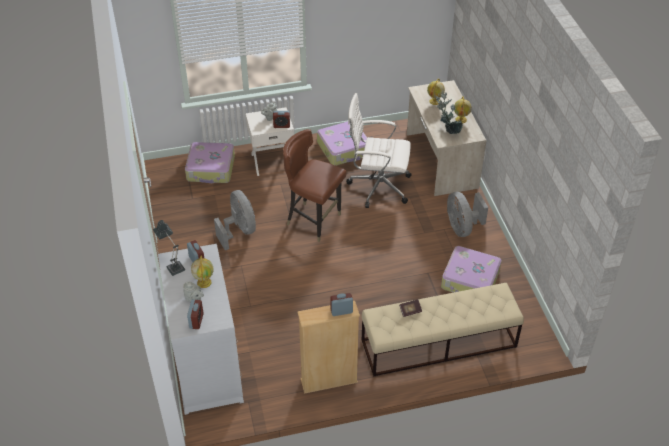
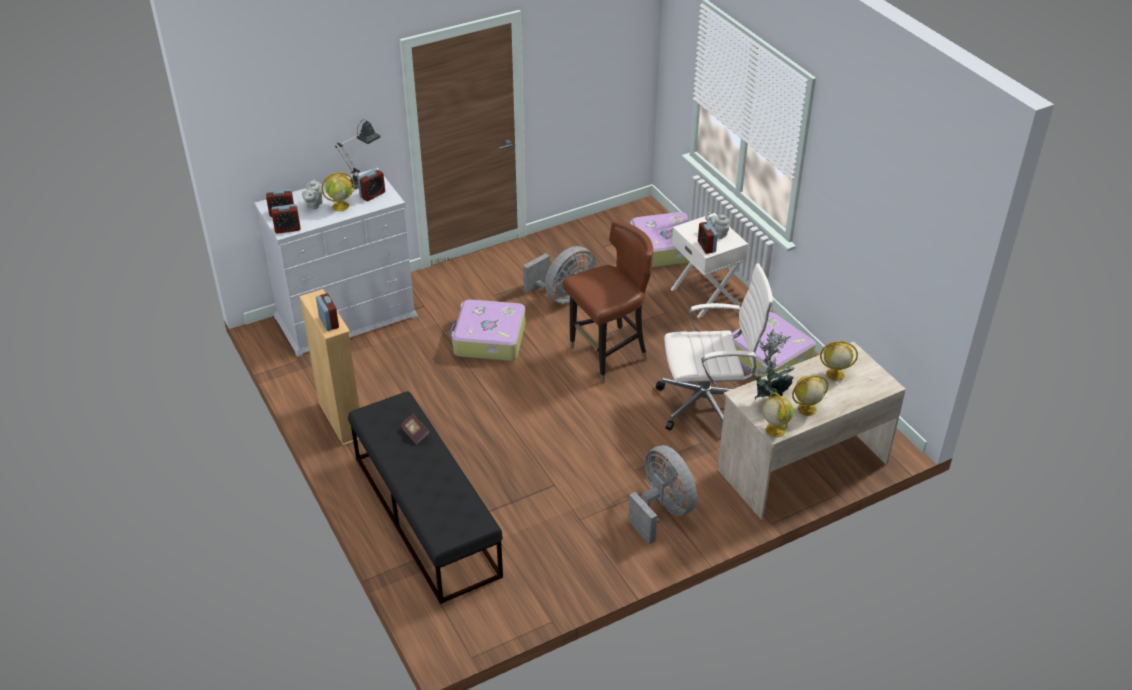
camera: 75 degrees right, 5 degrees down
brown chair [283,129,347,242] -> brown chair turned 45 degrees clockwise [563,220,653,383]
white office chair [346,93,412,208] -> white office chair turned 90 degrees clockwise [656,263,773,430]
beige bench [362,283,524,377] -> black bench [348,391,503,604]
suitcase [441,246,502,293] -> suitcase moved to [449,299,526,361]
grey fan [447,192,488,237] -> grey fan turned 90 degrees clockwise [628,445,697,545]
none -> alarm clock [271,204,301,234]
none -> globe [763,392,793,437]

